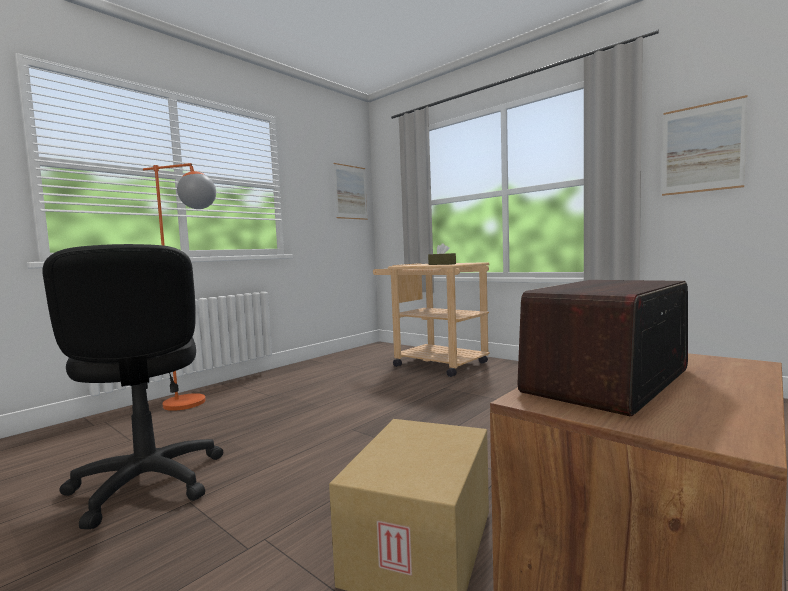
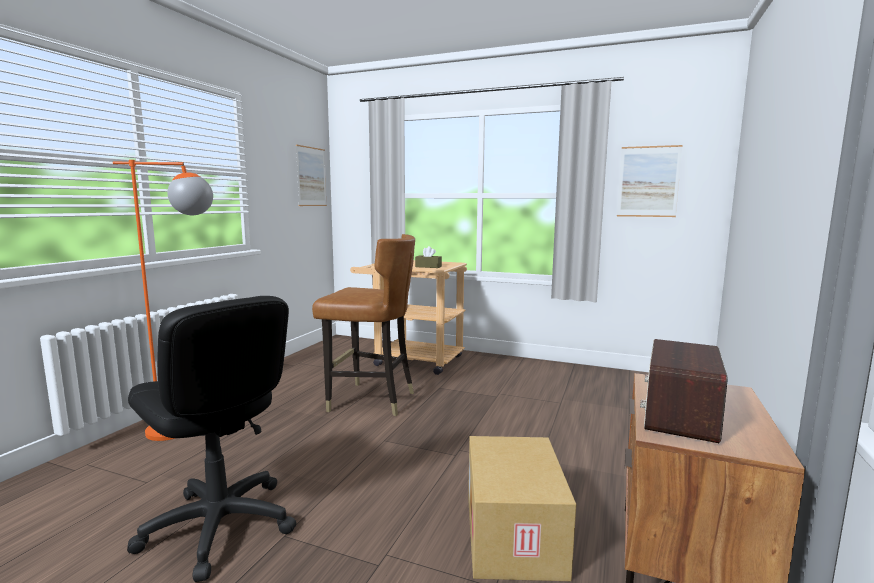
camera: 20 degrees left, 5 degrees up
none -> brown chair [312,234,415,416]

